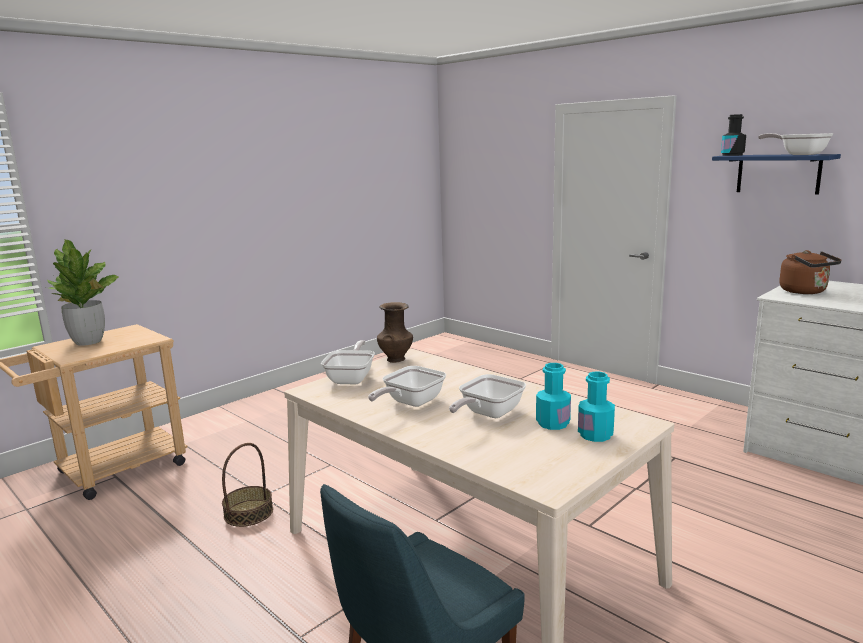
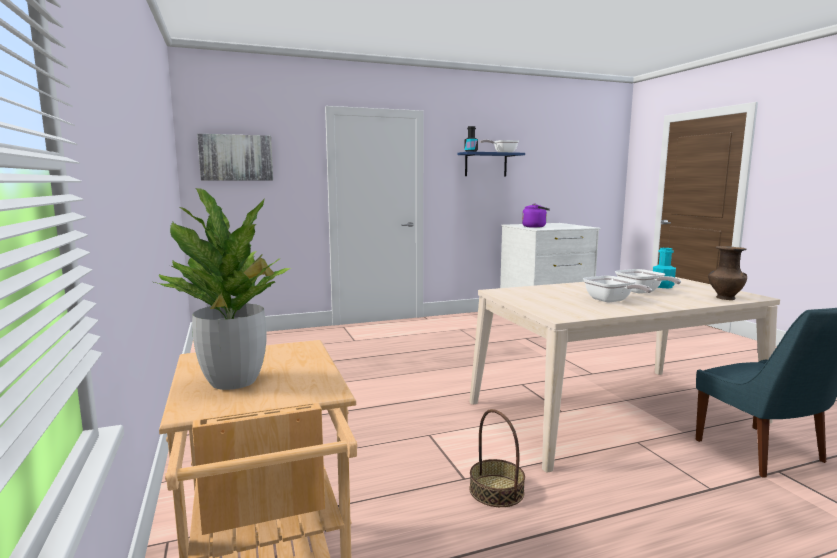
camera: 65 degrees left, 5 degrees down
frying pan [321,340,375,384] -> none
brown vase [377,302,413,363] -> brown vase moved to [708,246,747,300]
turquoise bottle [578,372,615,442] -> none
brown kettle [779,250,841,294] -> purple kettle [522,203,550,228]
none -> picture [197,134,273,180]

